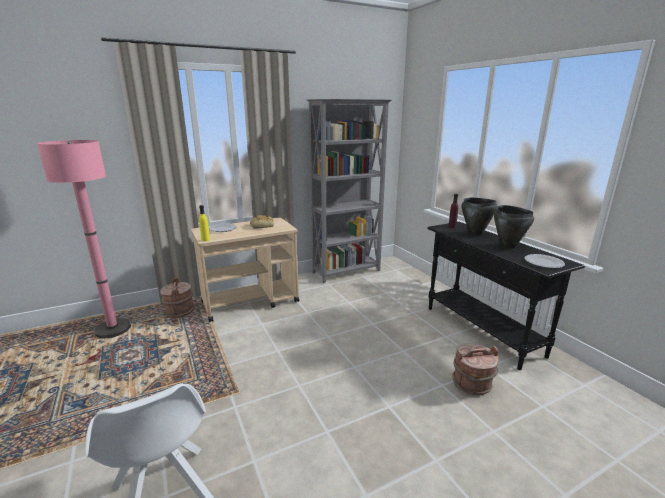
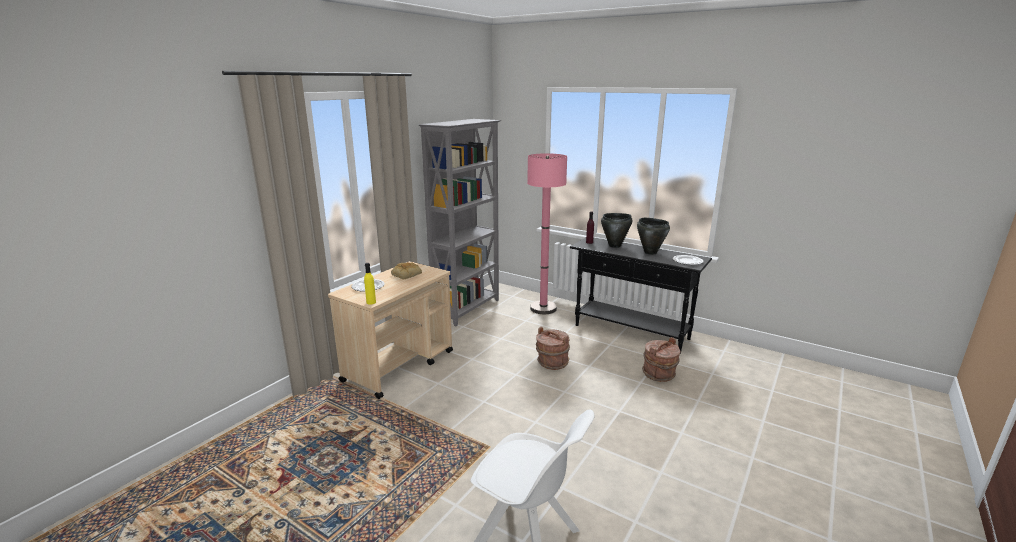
camera: 30 degrees left, 0 degrees up
pink floor lamp [37,140,131,338] -> pink floor lamp moved to [527,153,567,314]
brown bucket [160,278,195,318] -> brown bucket moved to [536,327,570,370]

